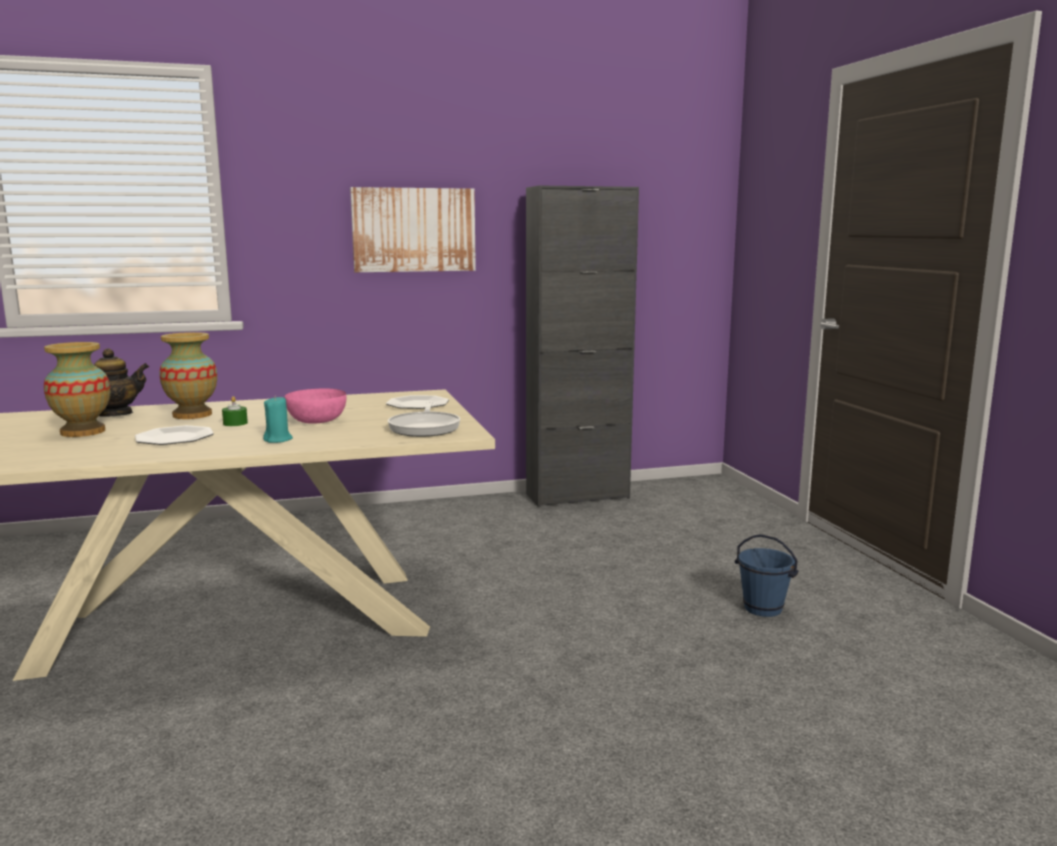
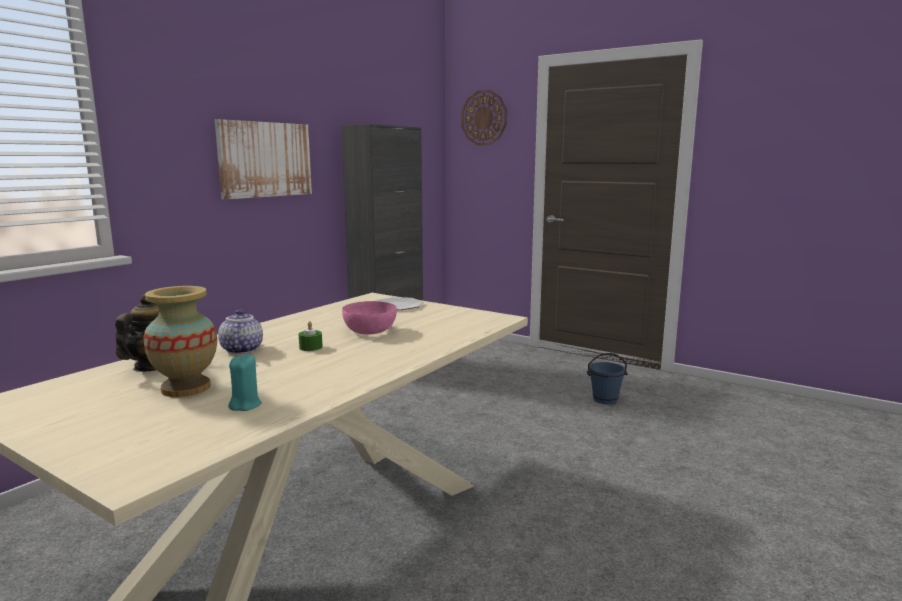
camera: 40 degrees left, 0 degrees up
plate [135,425,214,445] -> none
vase [159,332,217,419] -> teapot [218,310,263,354]
turquoise candle [263,396,293,443] -> turquoise candle moved to [228,355,262,411]
frying pan [388,402,460,437] -> none
none -> wall clock [461,90,507,146]

